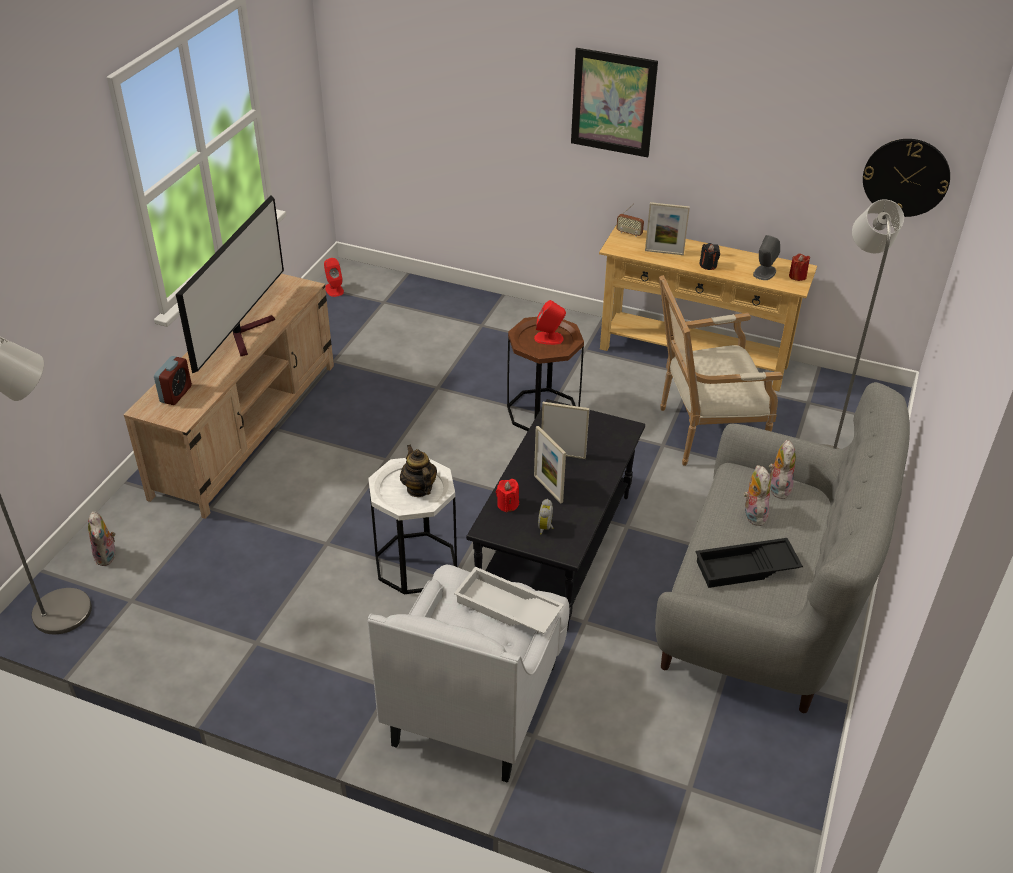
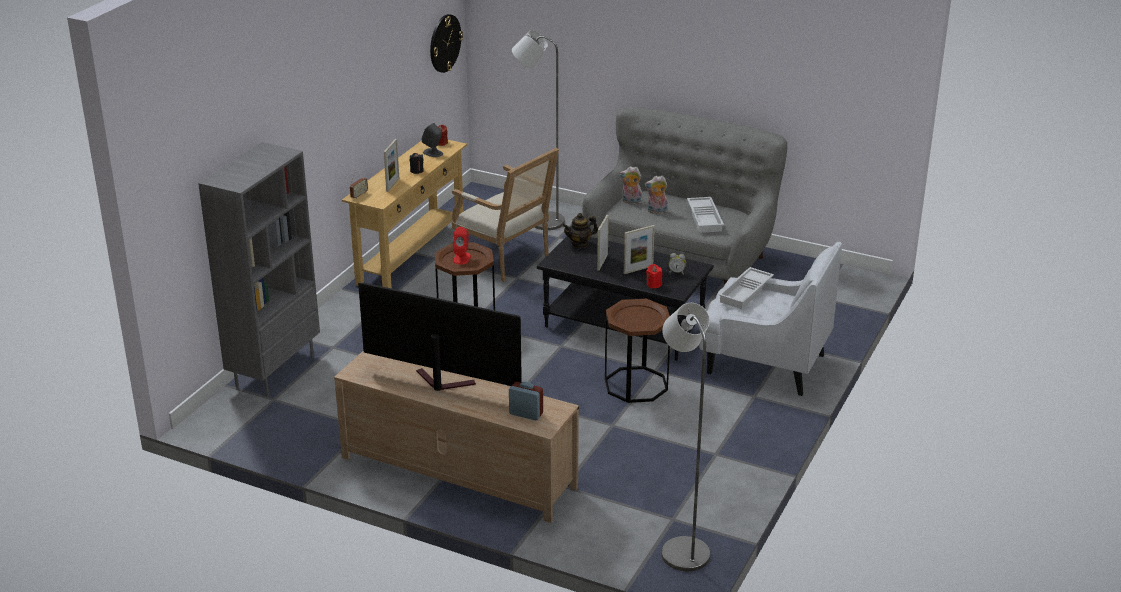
camera: 85 degrees left, 10 degrees down
plush toy [88,511,115,566] -> none
red speaker [324,258,344,297] -> none
white side table [368,458,457,594] -> brown side table [605,299,670,403]
teapot [400,445,437,497] -> teapot moved to [562,213,598,248]
picture [571,48,658,157] -> none
armchair [659,275,783,466] -> armchair turned 45 degrees counterclockwise [452,148,559,282]
black tray [695,538,803,588] -> white tray [687,197,724,233]
none -> grey bookcase [198,142,320,397]

